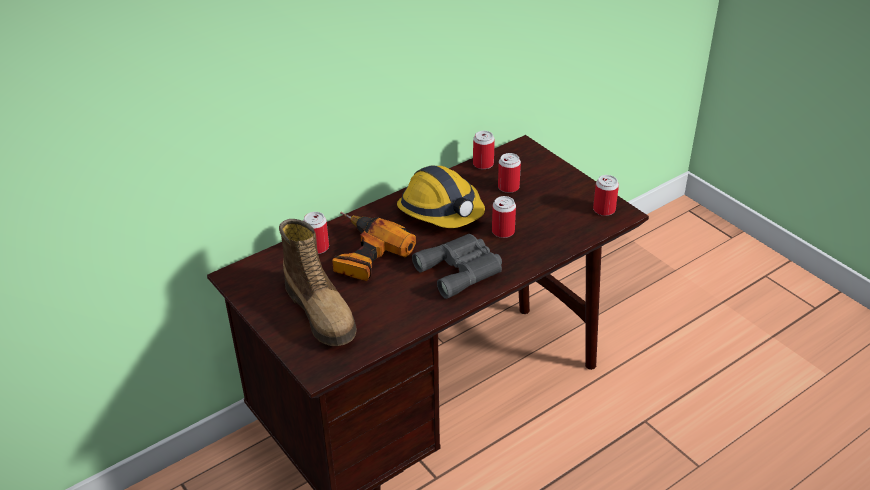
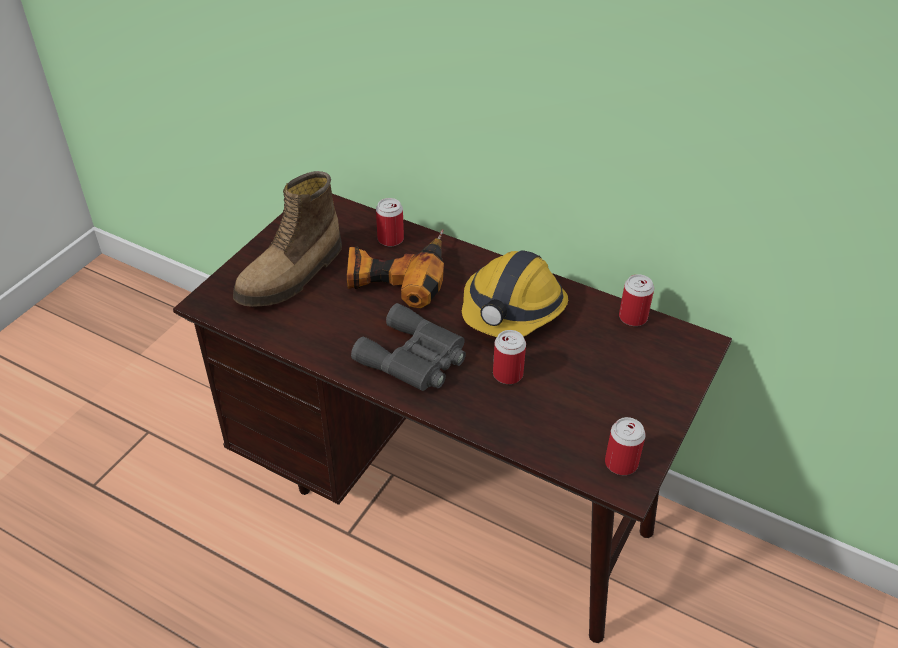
camera: 65 degrees right, 5 degrees up
can [498,153,521,193] -> none

